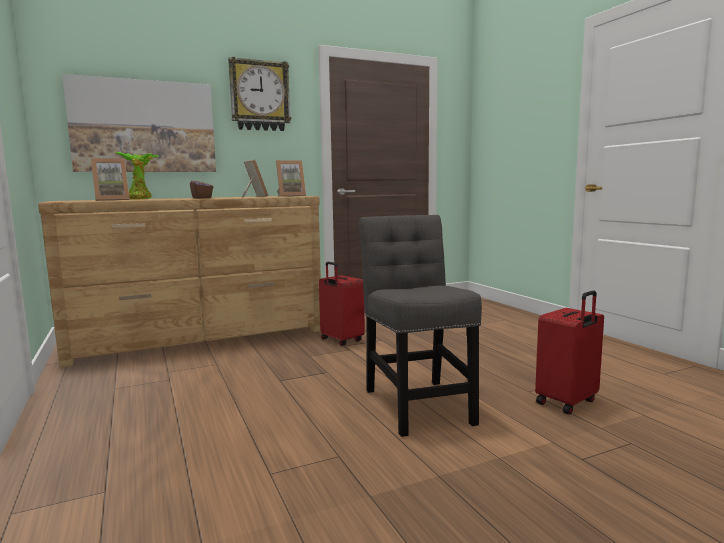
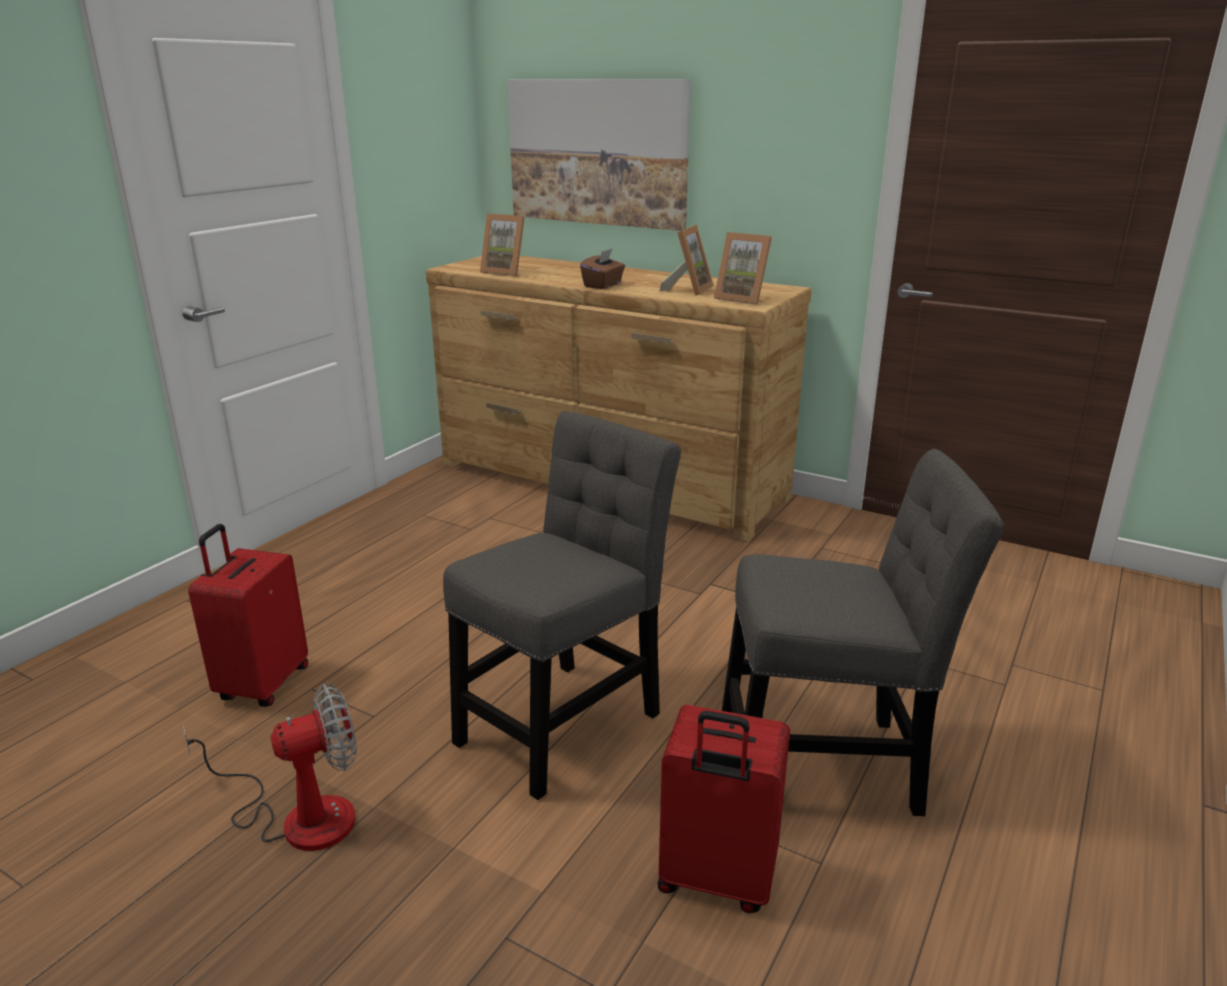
camera: 55 degrees right, 15 degrees up
potted plant [115,152,160,199] -> none
wall clock [228,57,291,131] -> none
red suitcase [319,262,365,346] -> red suitcase moved to [188,524,308,707]
none -> fan [183,684,357,851]
none -> grey chair [722,449,1004,816]

